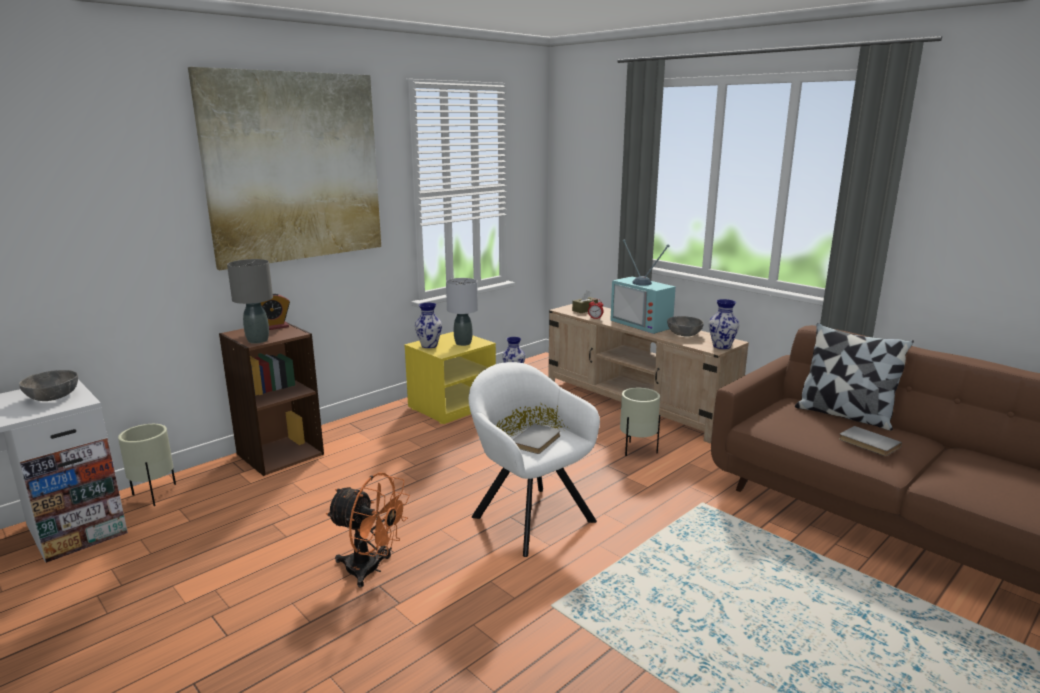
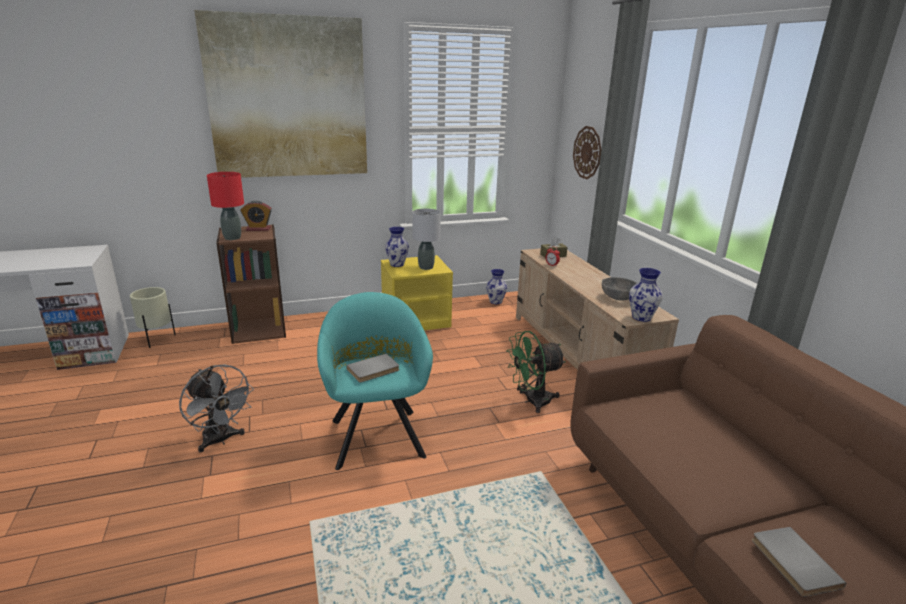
camera: 25 degrees right, 5 degrees up
grey bowl [19,370,78,401] -> none
grey table lamp [227,259,273,344] -> red table lamp [207,172,244,240]
orange fan [326,472,410,587] -> grey fan [179,364,254,452]
white armchair [469,362,600,557] -> turquoise armchair [317,292,433,470]
television [610,239,676,334] -> none
beige planter [620,388,660,456] -> green fan [506,331,566,413]
pillow [795,323,914,431] -> none
grey book [839,426,902,456] -> grey book moved to [752,527,846,597]
none -> wall clock [573,126,601,179]

